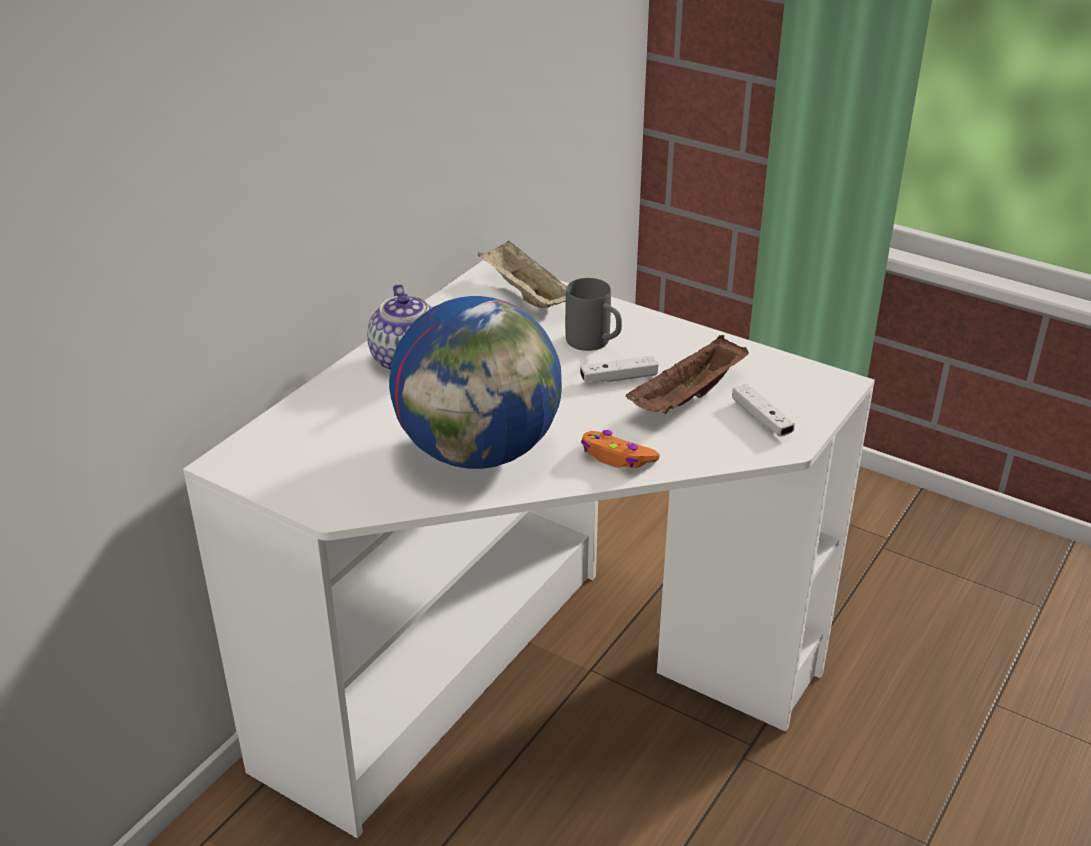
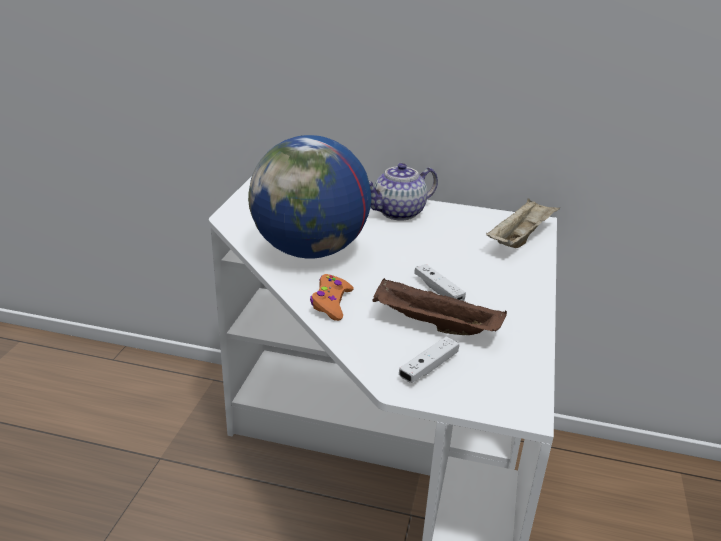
camera: 70 degrees right, 5 degrees down
grey mug [565,278,622,351] -> none

